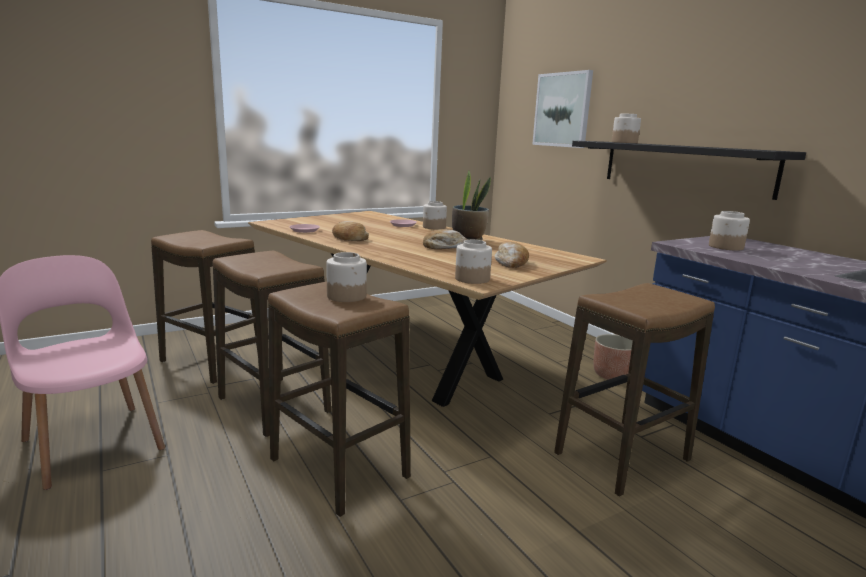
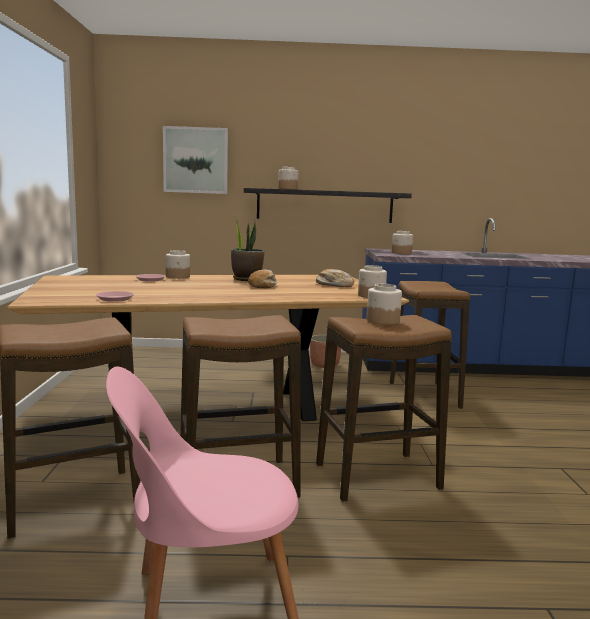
camera: 60 degrees left, 5 degrees down
bread [332,221,369,241] -> none

